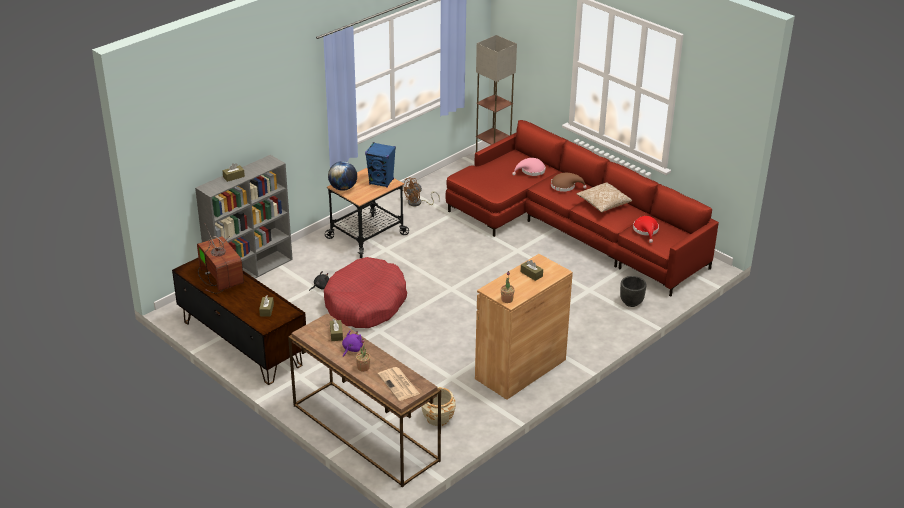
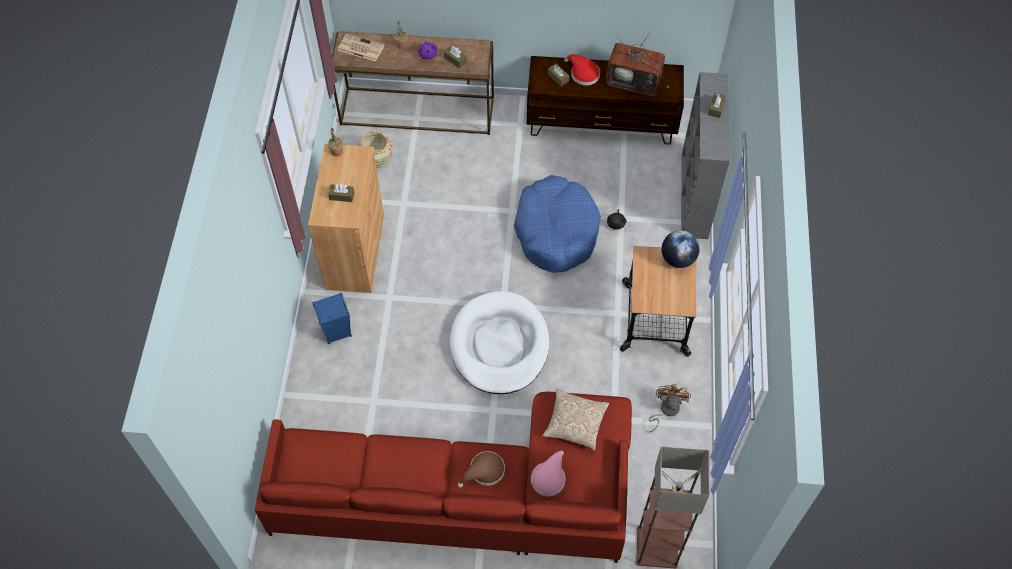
camera: 140 degrees right, 25 degrees up
red dog bed [324,257,407,328] -> blue dog bed [514,175,601,273]
blue speaker [365,142,396,188] -> blue speaker moved to [312,293,352,344]
pillow [577,182,632,213] -> pillow moved to [542,389,609,451]
black planter [620,276,646,307] -> none
red hat [633,216,659,243] -> red hat moved to [564,54,600,86]
none -> white dog bed [450,291,549,394]

